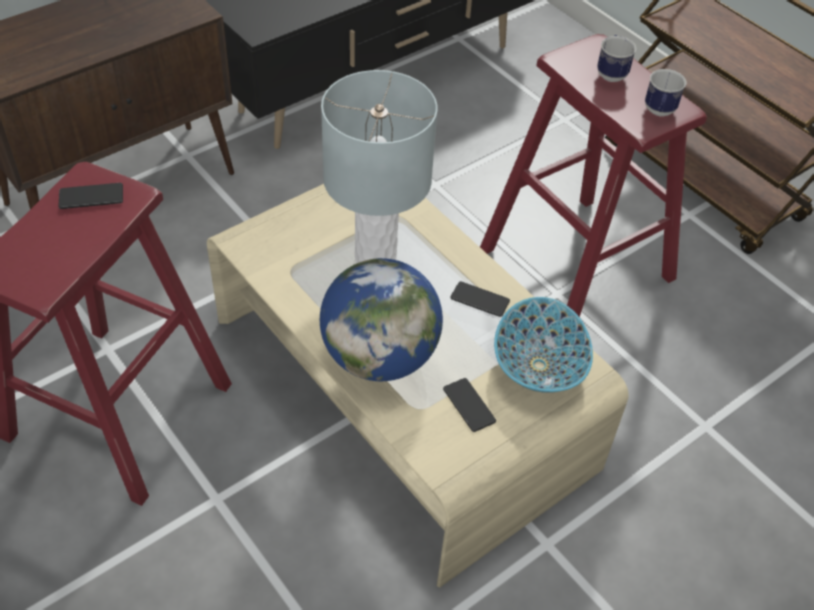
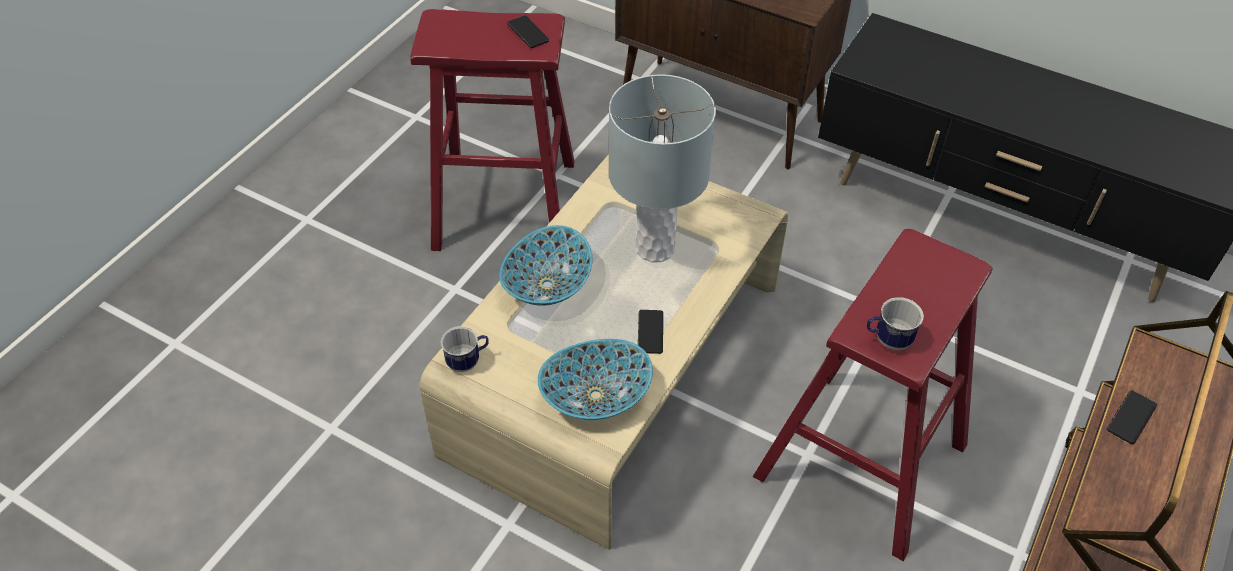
camera: 70 degrees right, 0 degrees up
globe [320,258,443,381] -> bowl [499,225,592,306]
phone [443,378,496,432] -> phone moved to [1107,390,1157,444]
mug [597,35,636,82] -> mug moved to [441,326,489,372]

